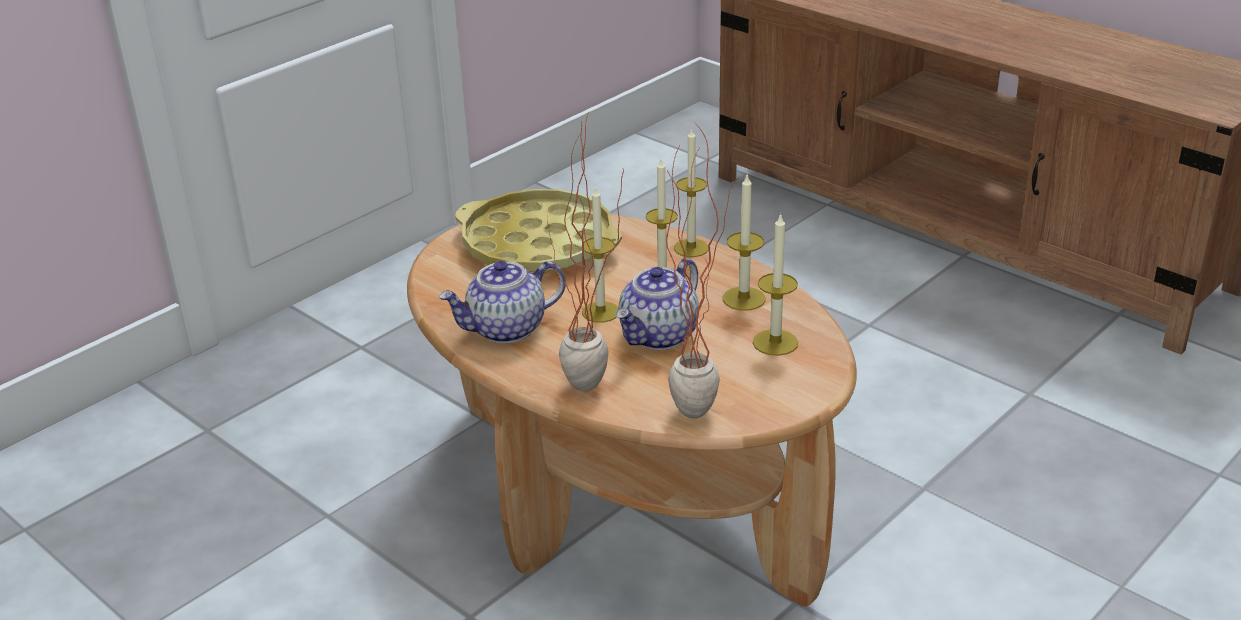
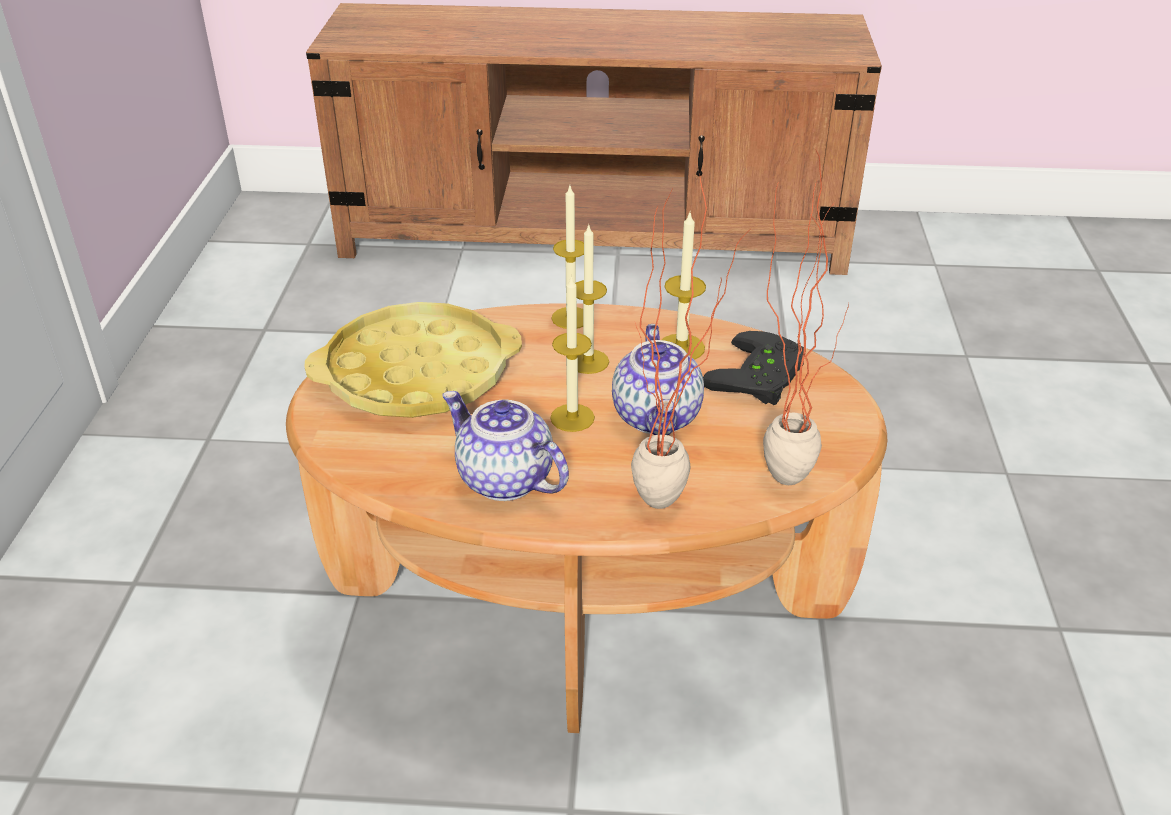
camera: 40 degrees left, 5 degrees up
teapot [439,261,566,343] -> teapot turned 105 degrees clockwise [443,391,569,501]
candle [753,213,798,356] -> black game controller [703,331,804,405]

